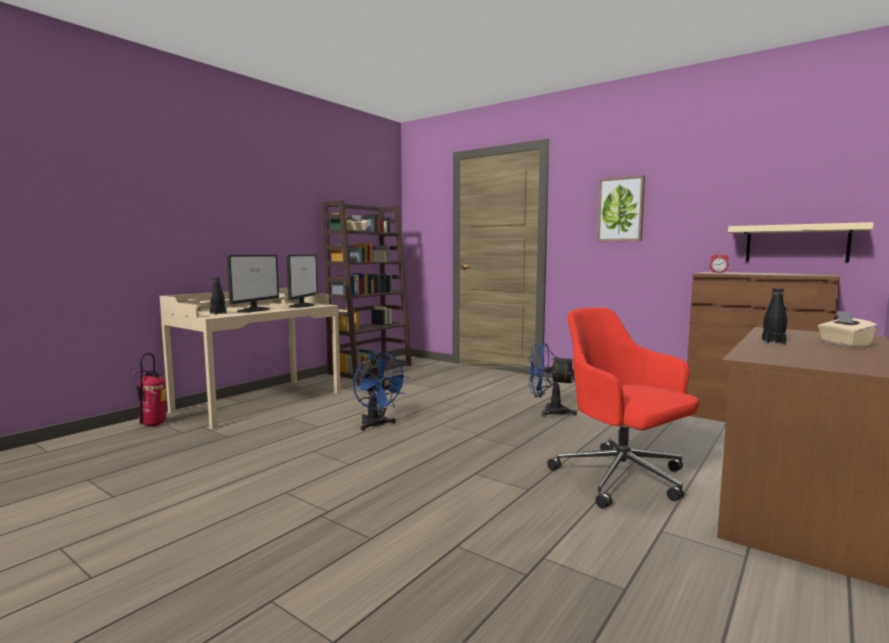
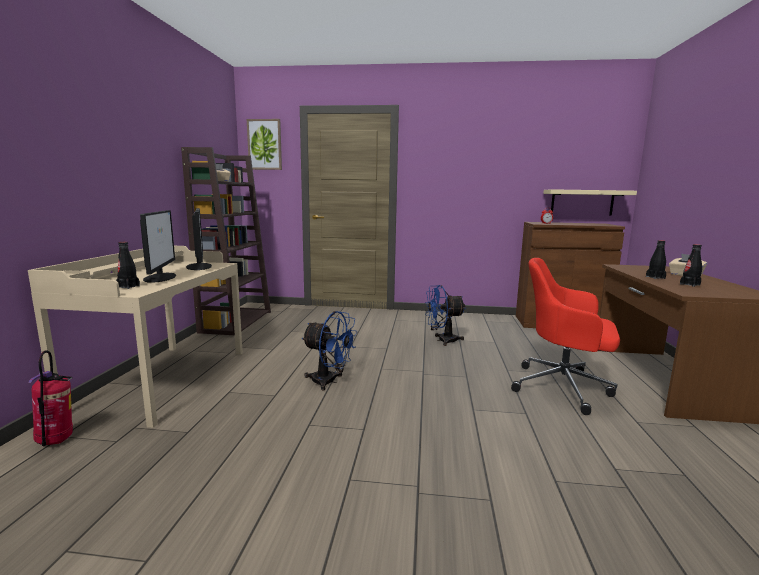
camera: 30 degrees left, 5 degrees up
picture [597,175,645,242] -> picture moved to [247,119,282,170]
none -> black bottle [680,244,702,287]

